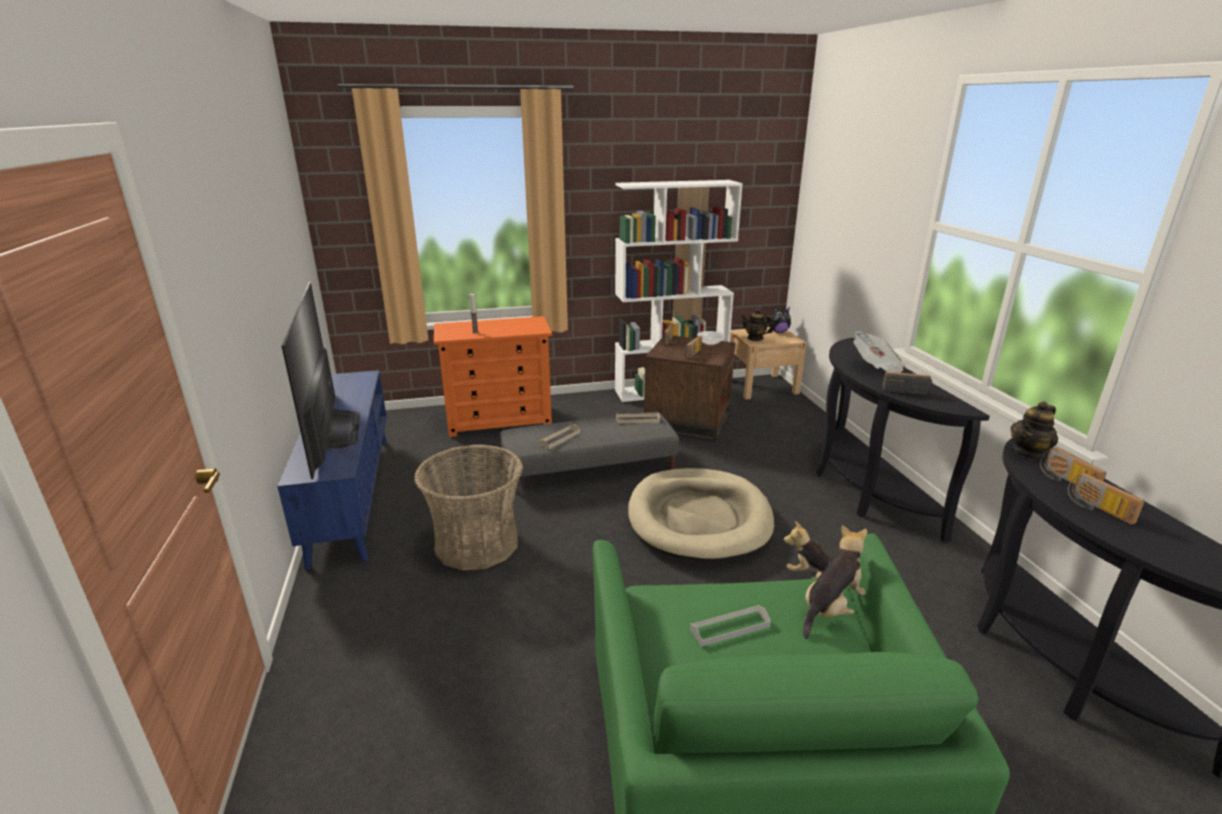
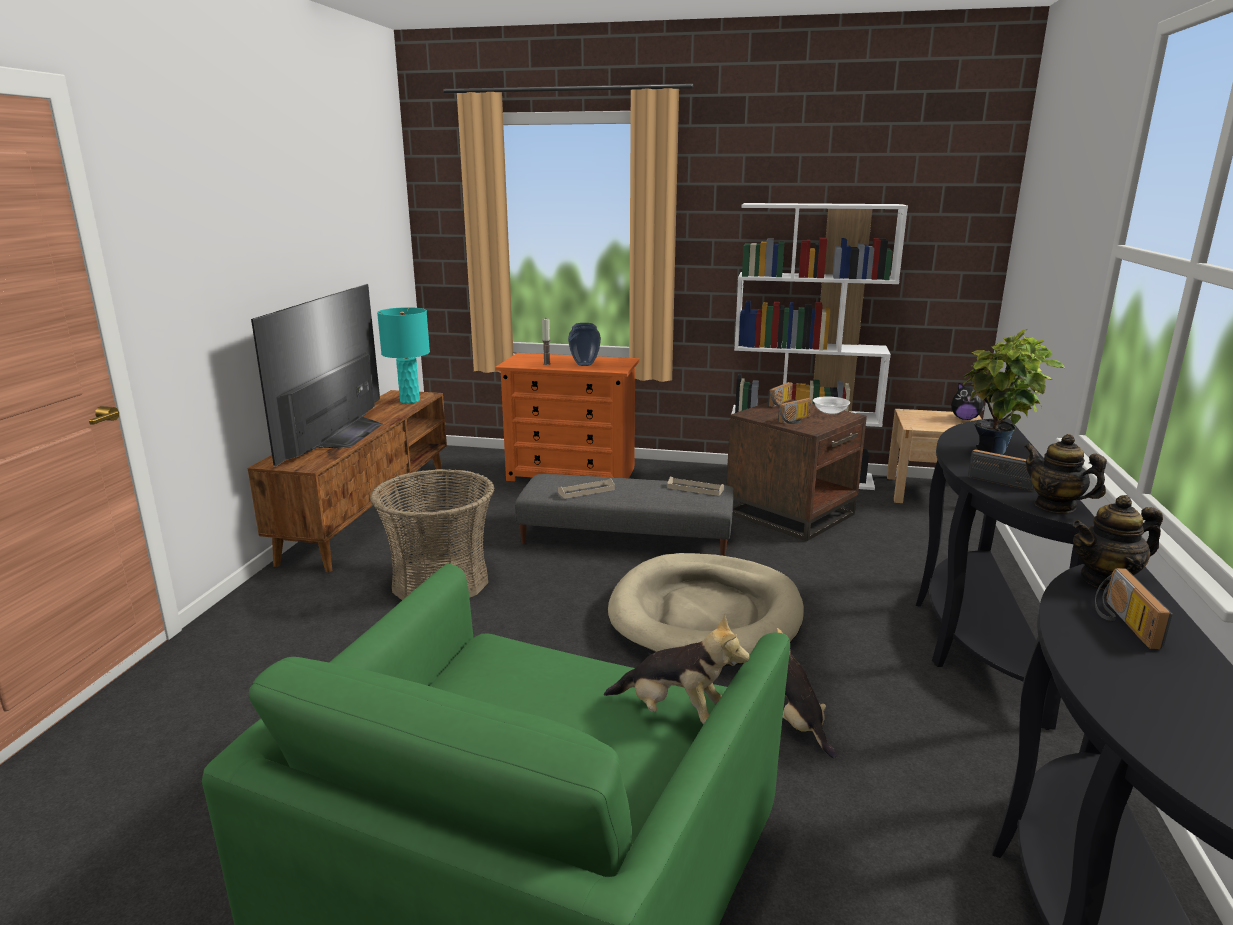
camera: 25 degrees right, 5 degrees down
blue tv stand [277,370,387,570] -> brown tv stand [248,390,447,572]
grey tray [690,605,771,647] -> none
teapot [741,308,774,341] -> teapot moved to [1024,434,1107,513]
plush toy [803,525,867,639] -> plush toy turned 45 degrees clockwise [604,614,750,724]
newspaper [853,331,906,373] -> potted plant [963,329,1065,455]
radio [1067,473,1145,525] -> none
none -> turquoise table lamp [377,307,430,404]
none -> vase [568,323,601,366]

